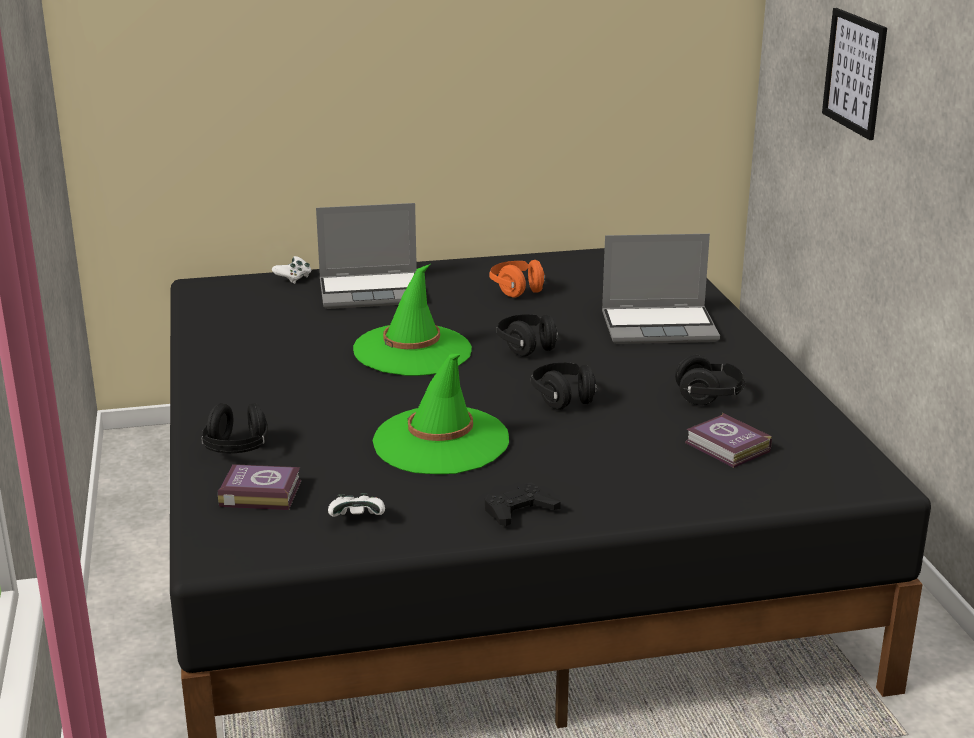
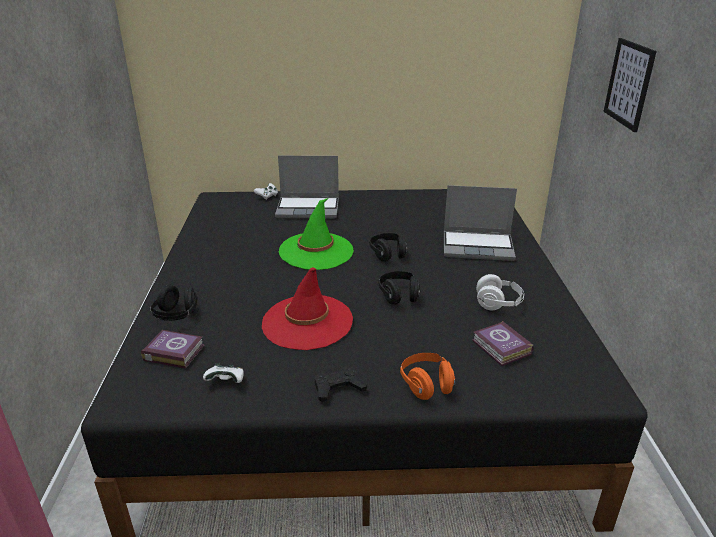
camera: 10 degrees right, 5 degrees up
green hat [373,354,509,474] -> red hat [262,268,353,350]
orange headphones [489,260,546,298] -> orange headphones moved to [400,353,456,400]
black headphones [675,354,746,405] -> white headphones [476,274,524,310]

